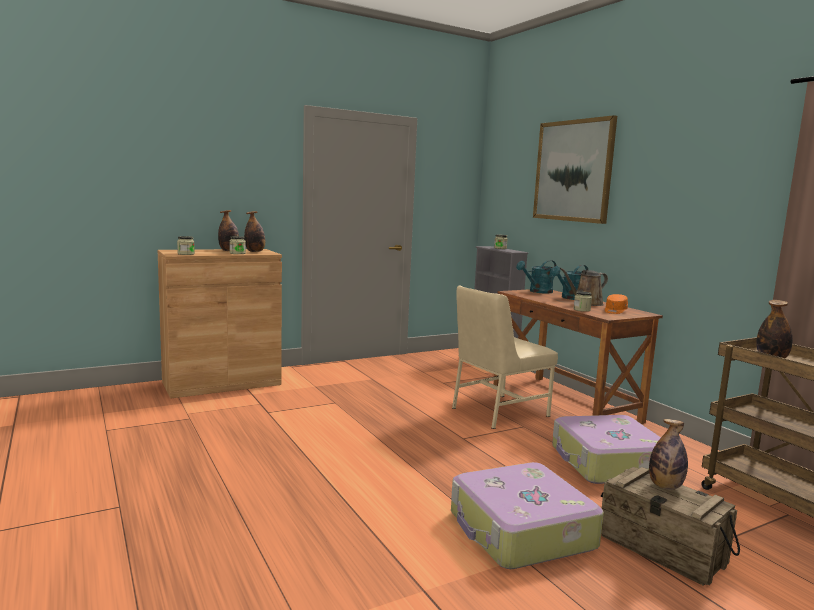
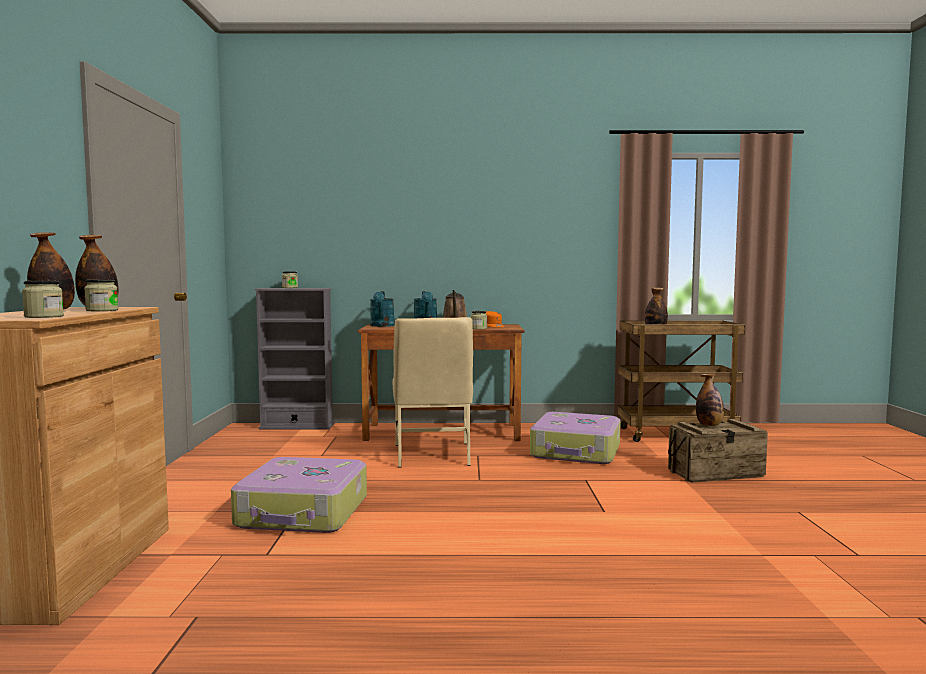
camera: 60 degrees left, 5 degrees down
suitcase [451,462,604,569] -> suitcase moved to [231,457,367,533]
picture [533,115,617,224] -> none

